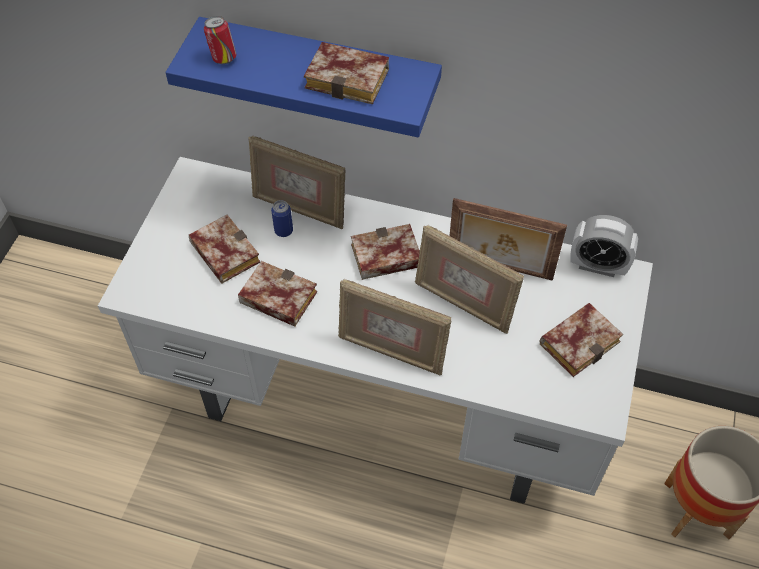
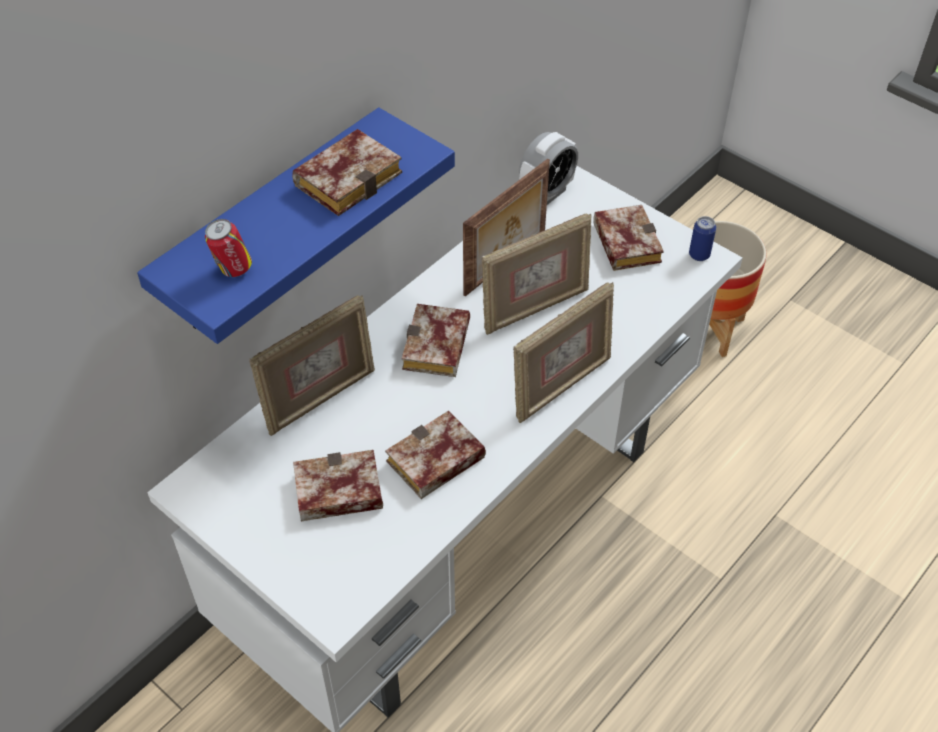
camera: 65 degrees left, 5 degrees down
can [271,200,293,237] -> can moved to [689,216,716,261]

